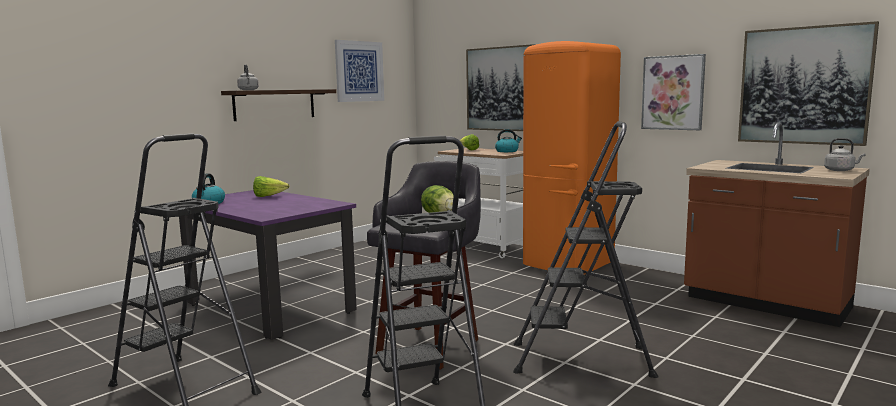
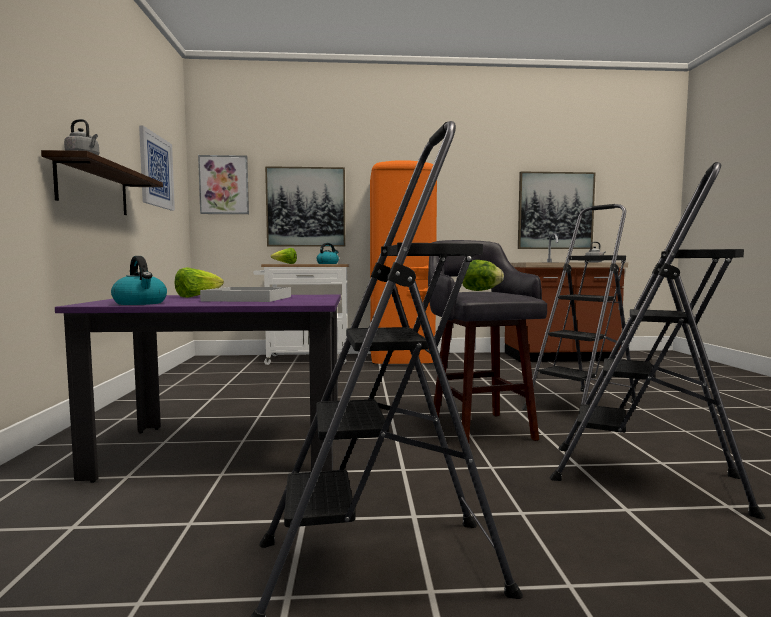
camera: 45 degrees left, 5 degrees down
picture [641,54,706,130] -> picture moved to [198,155,249,214]
none -> white tray [200,287,291,302]

